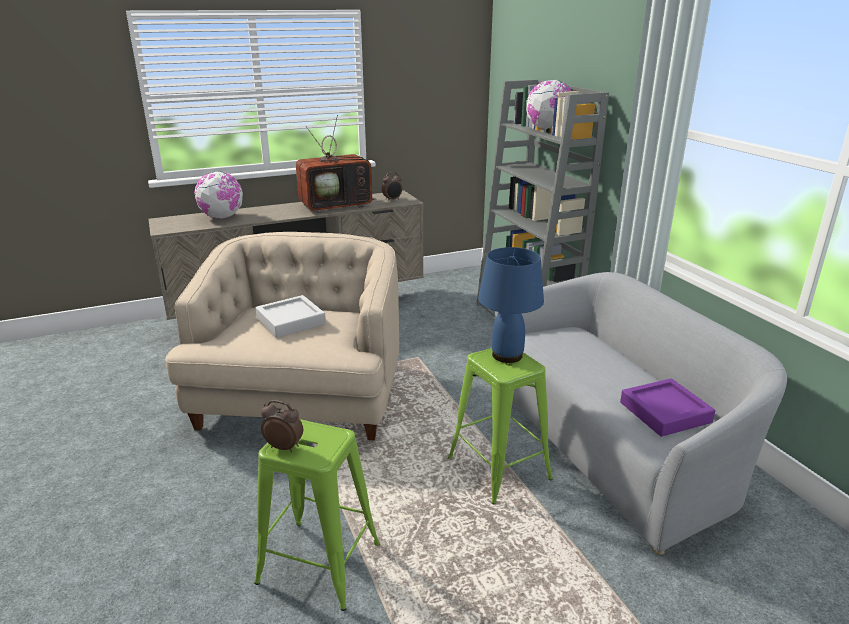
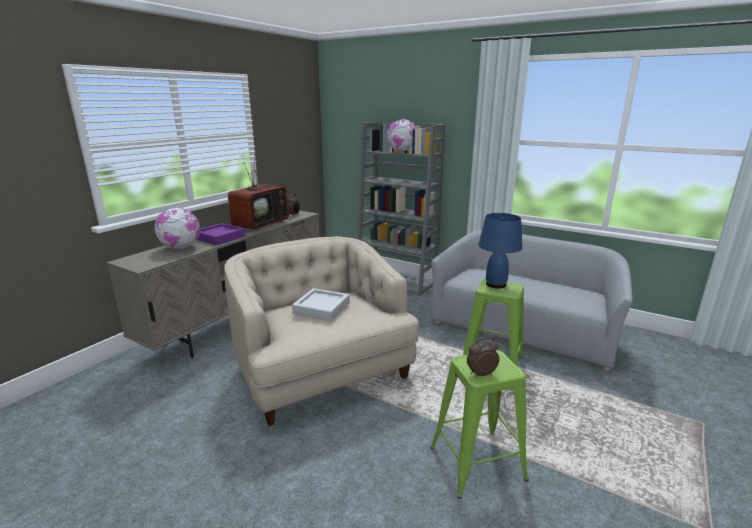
camera: 35 degrees left, 5 degrees down
purple tray [620,378,715,437] -> purple tray moved to [197,223,246,245]

